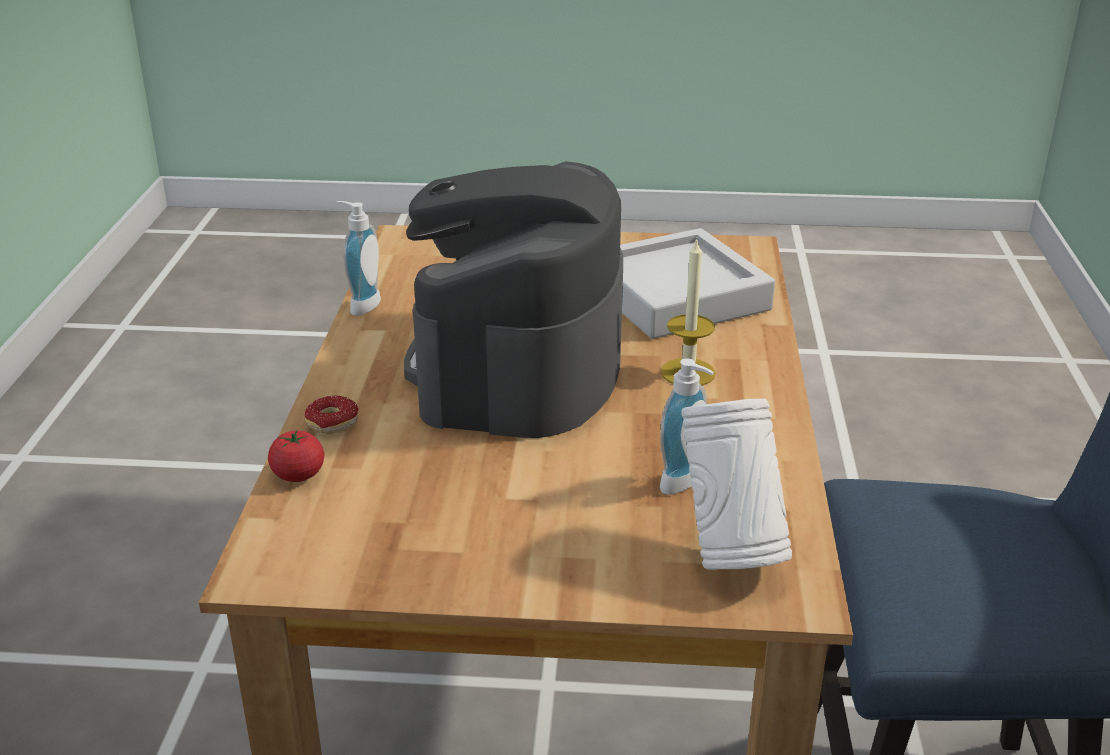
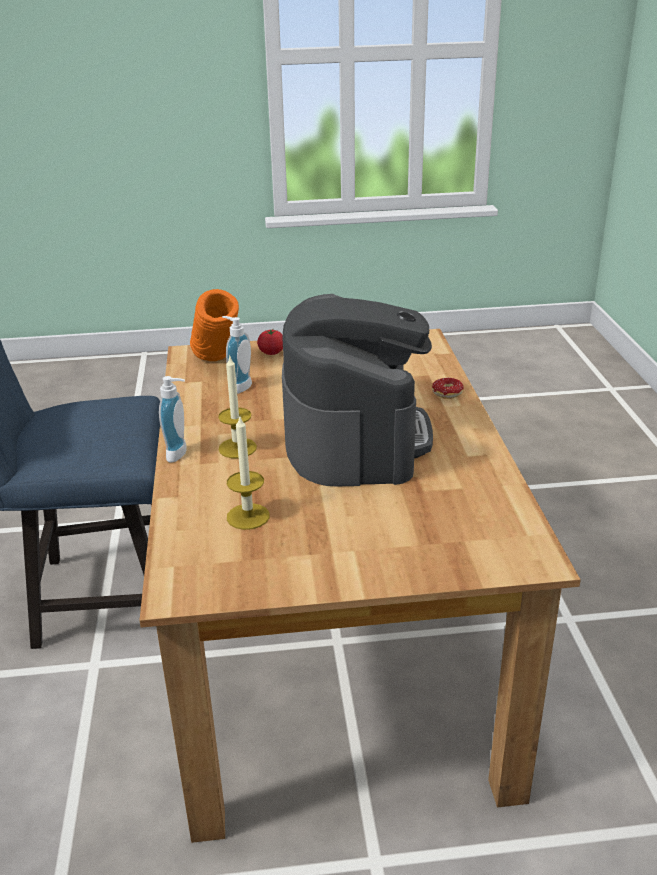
camera: 170 degrees right, 0 degrees up
tomato [268,431,324,482] -> tomato moved to [257,329,283,355]
soap dispenser [336,201,381,316] -> soap dispenser moved to [159,376,187,463]
grey tray [620,228,775,339] -> candle [227,417,270,530]
white vase [681,399,792,570] -> orange vase [190,289,239,361]

